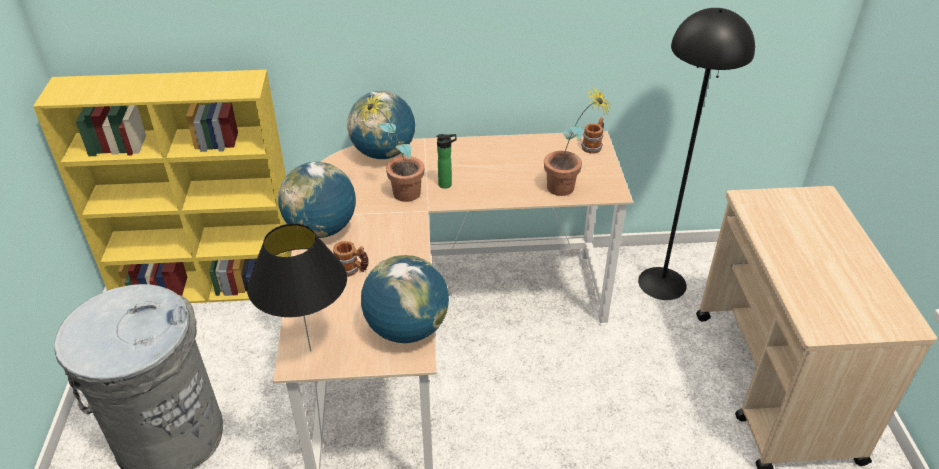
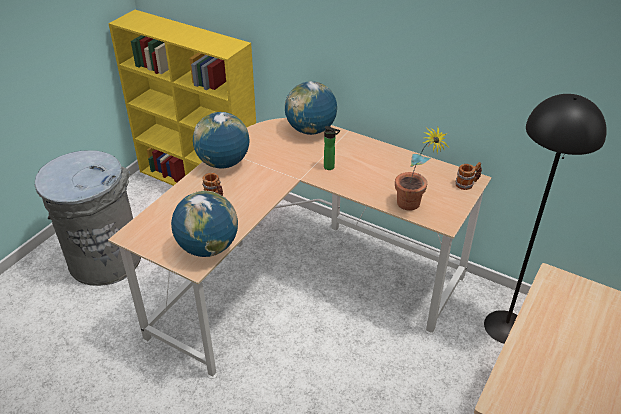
camera: 35 degrees right, 0 degrees up
black table lamp [247,224,347,351] -> none
potted plant [358,92,425,202] -> none

